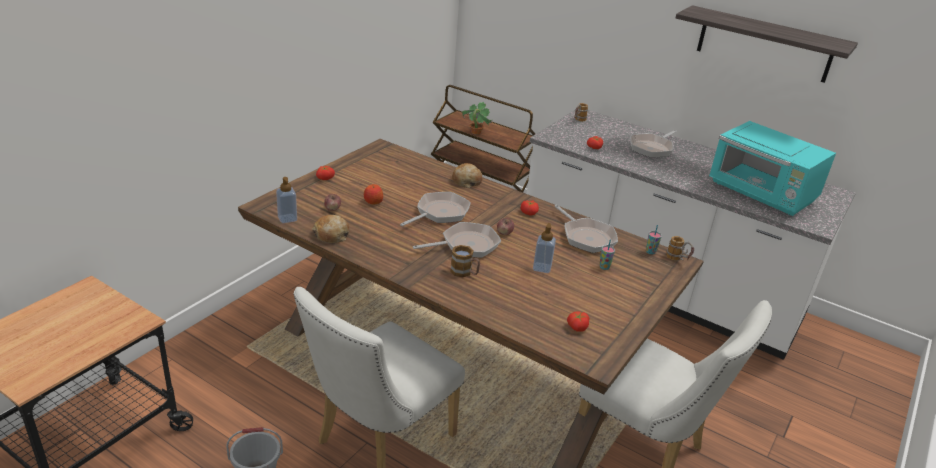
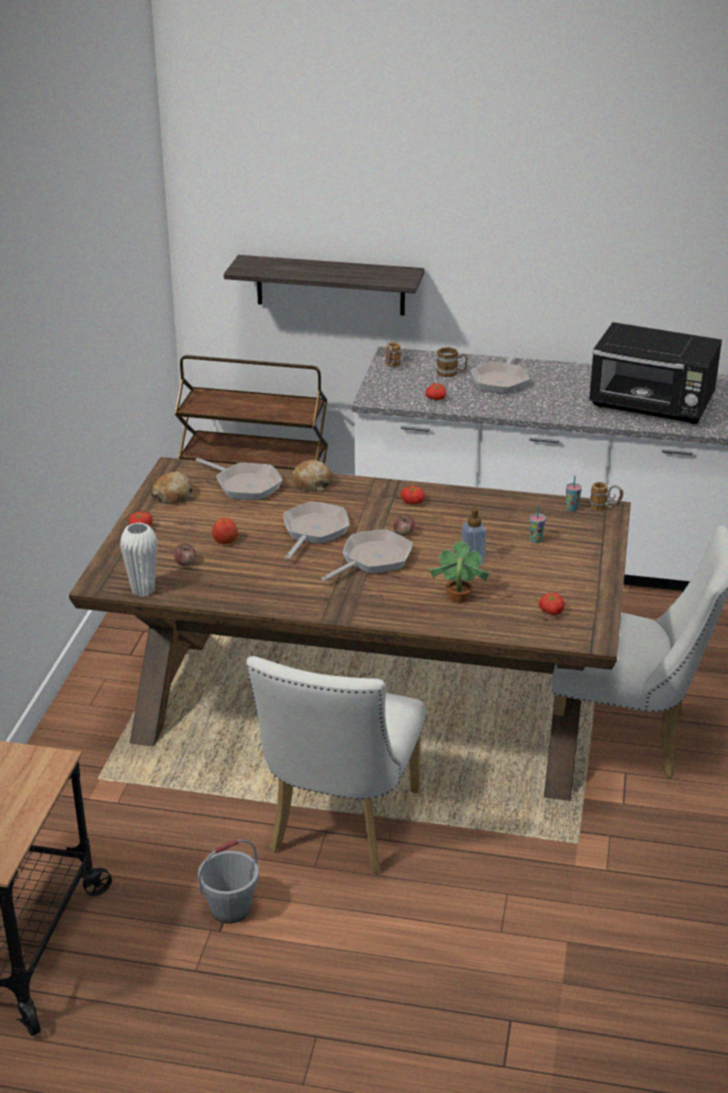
camera: 20 degrees left, 0 degrees up
soap dispenser [276,177,297,223] -> white vase [120,523,158,597]
bread [312,215,350,243] -> bread moved to [151,472,193,504]
mug [450,245,480,277] -> mug moved to [437,347,467,377]
potted plant [462,102,492,135] -> potted plant moved to [428,540,492,603]
frying pan [554,205,618,253] -> frying pan moved to [196,458,283,500]
shelf [676,5,858,83] -> shelf moved to [224,255,424,316]
turquoise microwave [709,121,836,216] -> black microwave [589,322,722,424]

